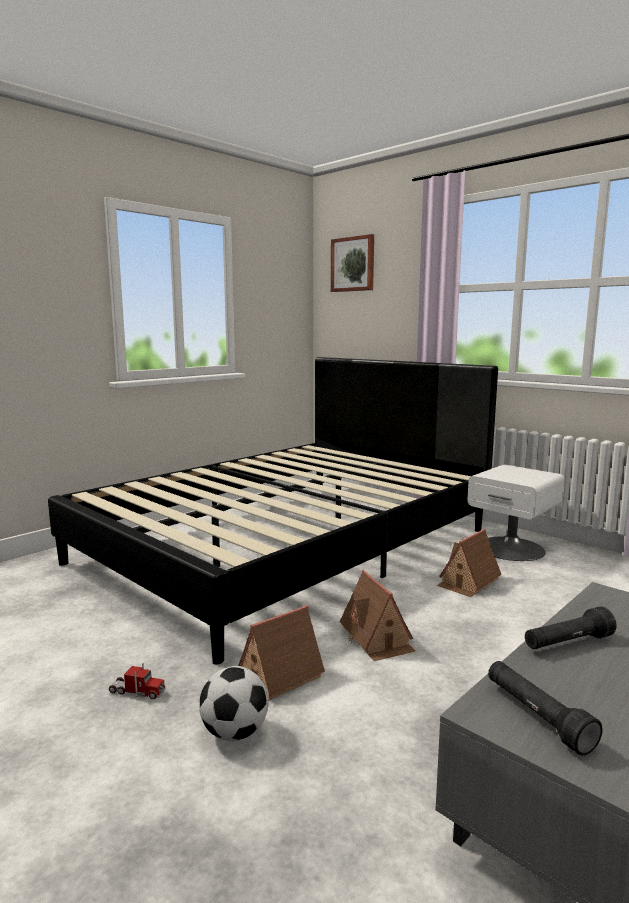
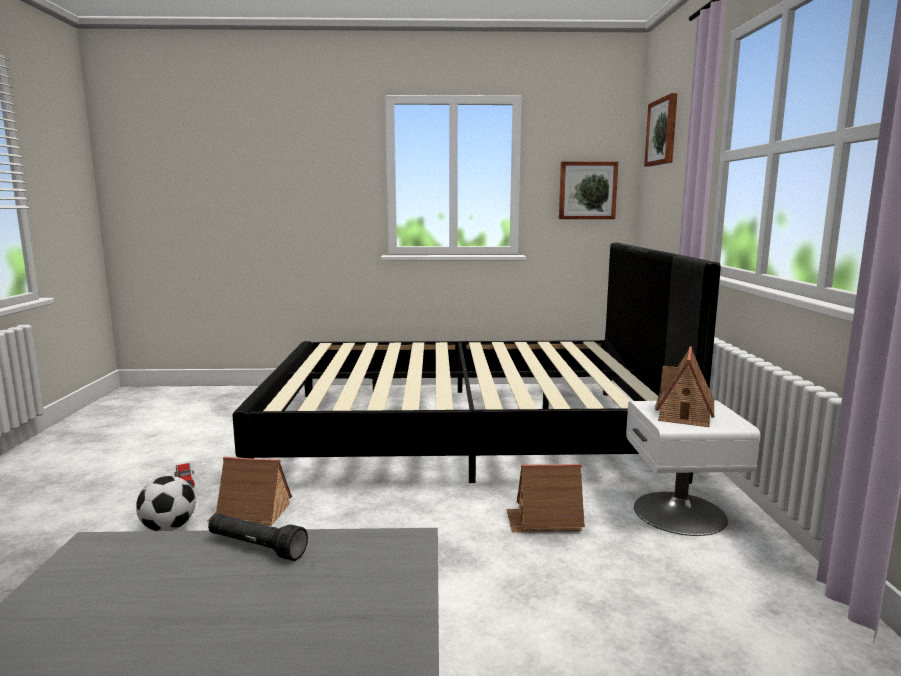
camera: 45 degrees right, 0 degrees up
toy house [339,570,416,661] -> toy house moved to [655,346,714,427]
black flashlight [488,661,603,755] -> none
none -> picture [559,162,618,219]

